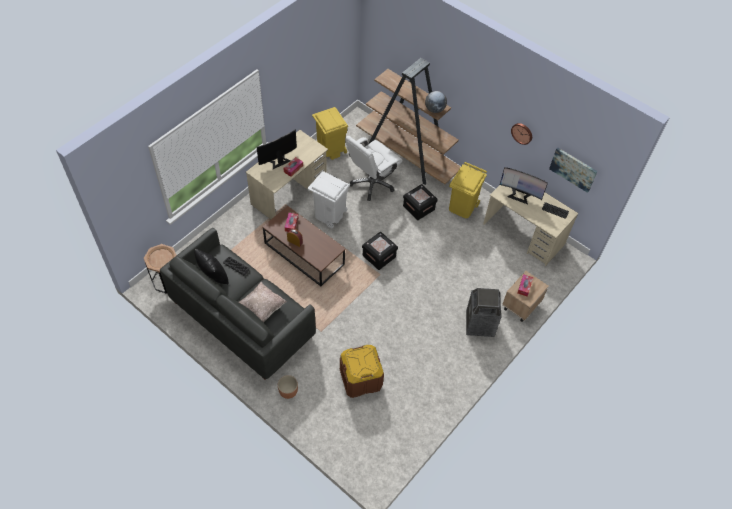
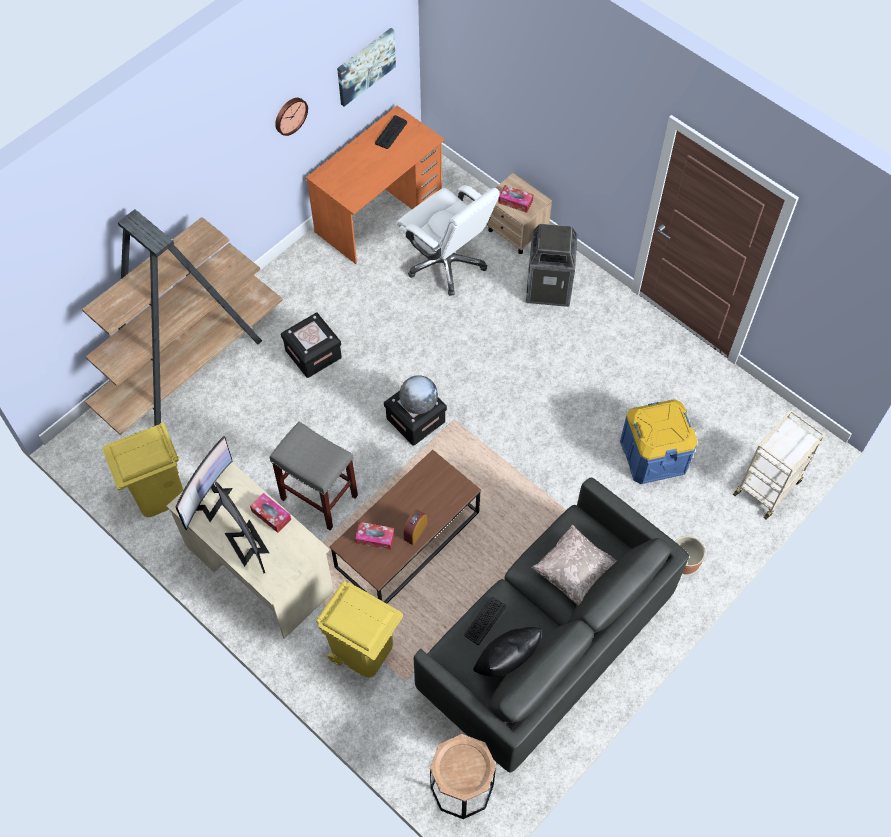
camera: 85 degrees left, 5 degrees up
white trash can [307,171,350,228] -> grey stool [270,421,358,530]
brown storage box [340,345,384,398] -> blue storage box [620,399,697,484]
white office chair [345,136,402,201] -> white office chair moved to [397,185,500,296]
globe [425,91,447,113] -> globe moved to [399,375,438,414]
yellow trash can [449,162,487,218] -> yellow trash can moved to [316,581,403,678]
beige desk [483,185,578,266] -> orange desk [306,106,445,264]
monitor [500,167,548,204] -> monitor moved to [176,436,233,530]
none -> beige cart [733,410,825,519]

